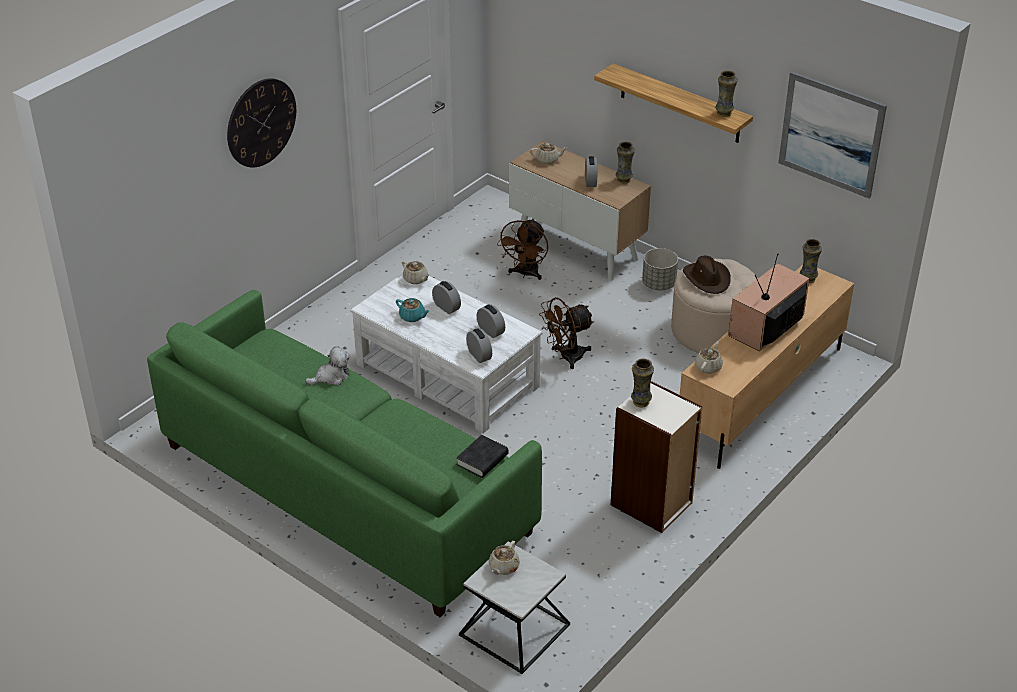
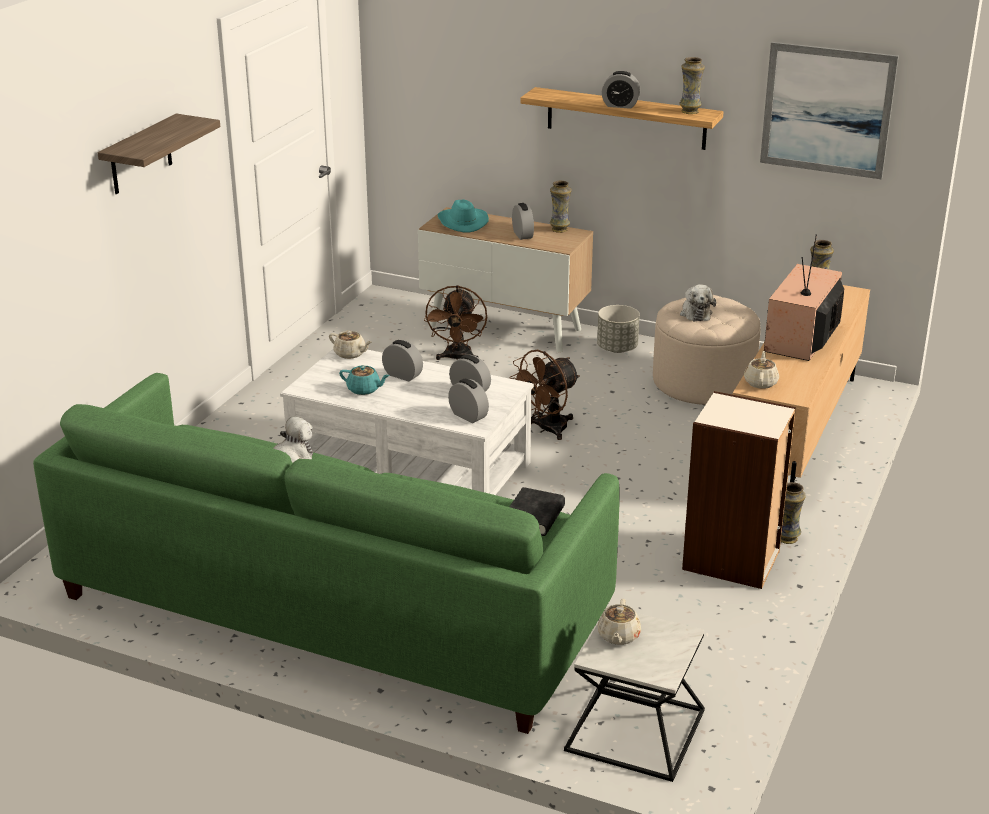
camera: 15 degrees left, 10 degrees down
wall clock [227,78,296,168] -> shelf [98,114,220,194]
beige teapot [530,143,568,164] -> turquoise hat [437,199,489,233]
vase [631,359,654,407] -> vase moved to [781,482,806,544]
brown hat [683,256,731,294] -> plush toy [680,284,716,321]
none -> alarm clock [602,71,641,109]

